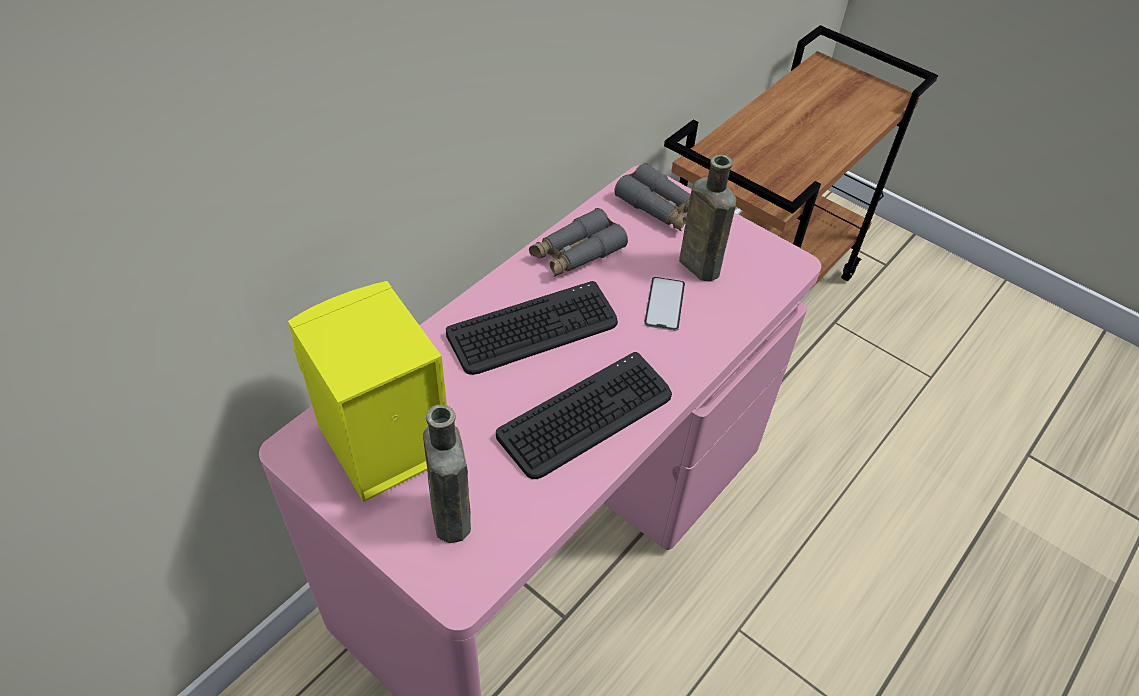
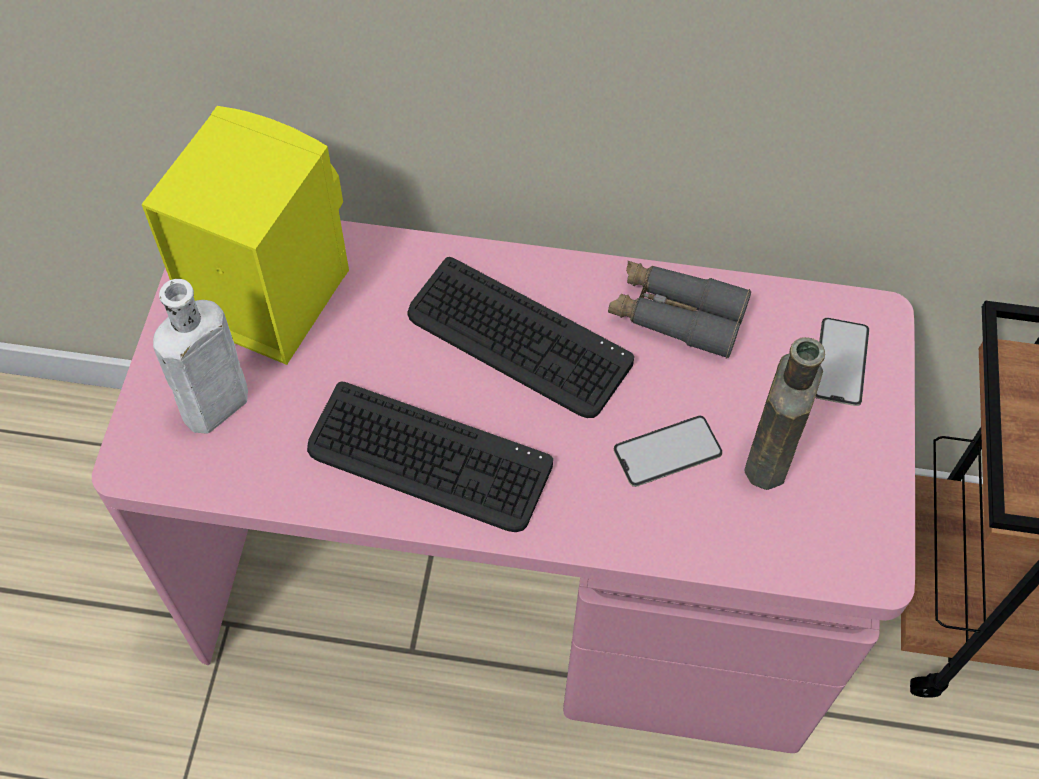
camera: 60 degrees right, 10 degrees up
brown bottle [423,404,471,543] -> white bottle [153,279,248,433]
grey binoculars [614,163,691,231] -> phone [815,318,869,406]

